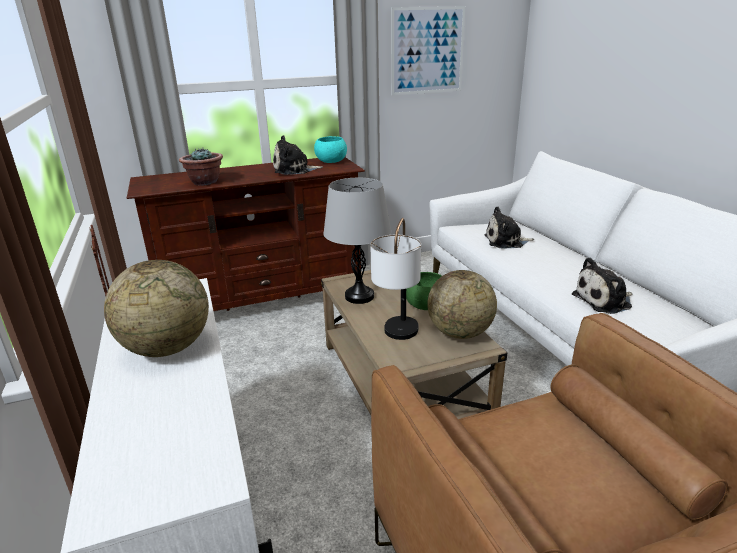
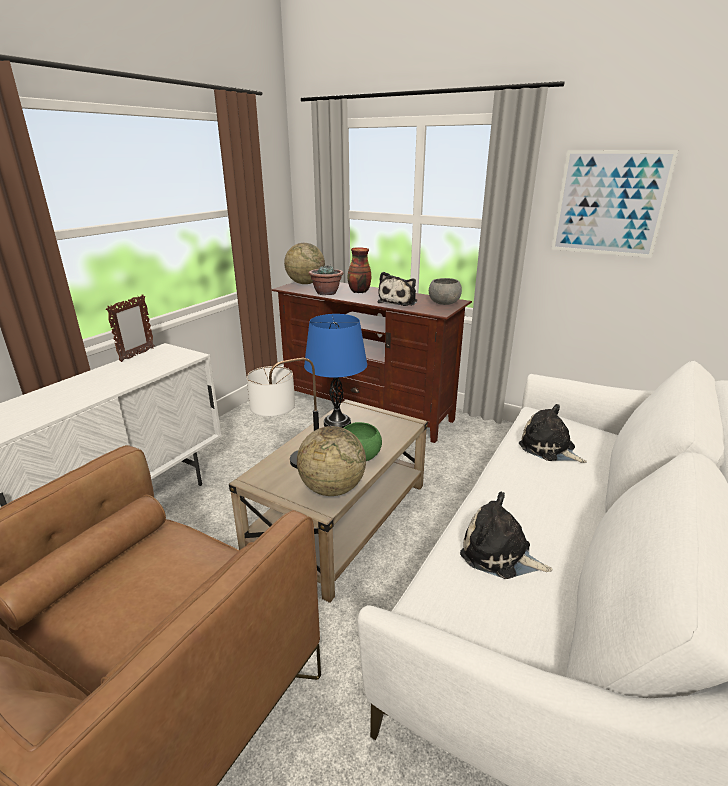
camera: 50 degrees right, 0 degrees up
globe [104,260,209,357] -> globe moved to [284,243,325,284]
plush toy [273,135,323,175] -> plush toy turned 105 degrees counterclockwise [377,272,417,306]
turquoise bowl [314,136,347,163] -> grey bowl [429,278,462,305]
grey table lamp [323,178,391,304] -> blue table lamp [304,314,367,428]
none -> vase [348,247,371,293]

